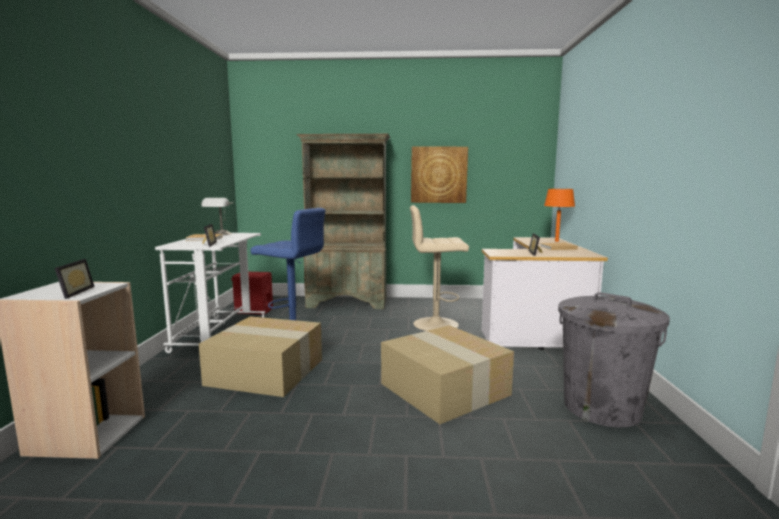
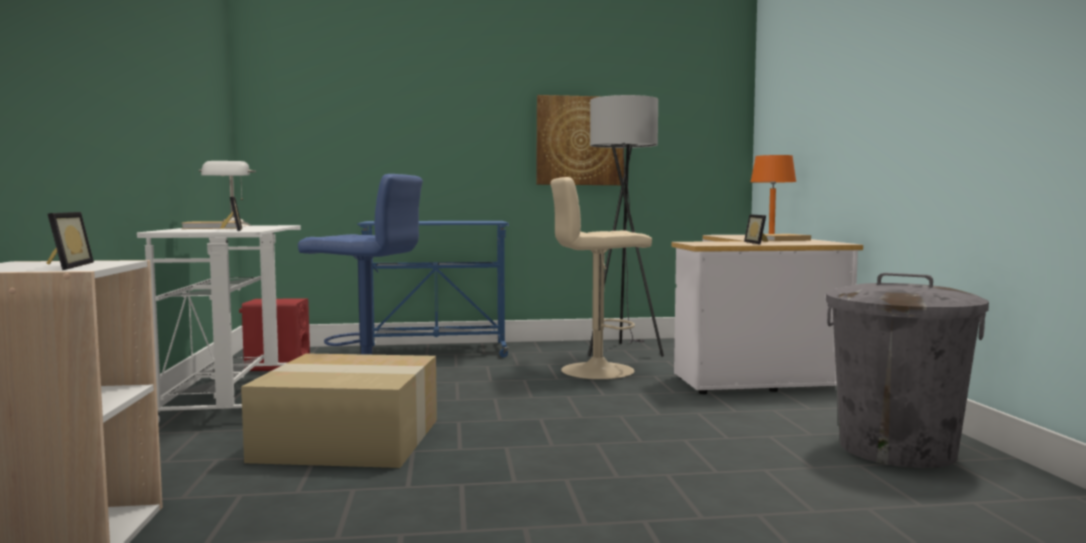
camera: 10 degrees left, 5 degrees down
green bookcase [296,134,390,309] -> blue desk [357,221,509,357]
cardboard box [381,325,514,424] -> none
none -> grey floor lamp [588,95,664,357]

